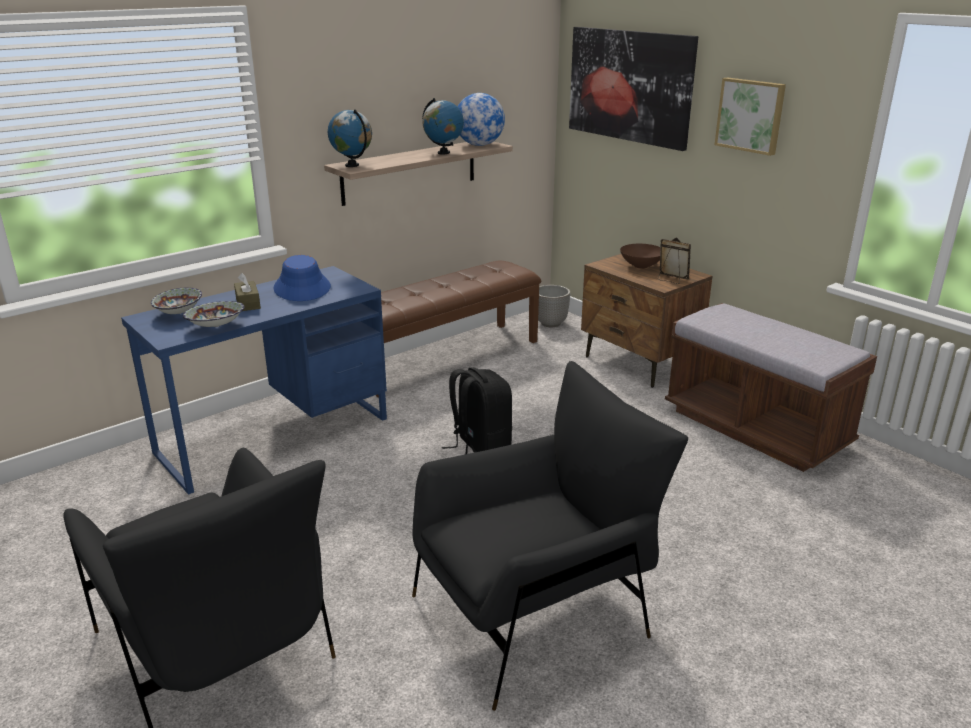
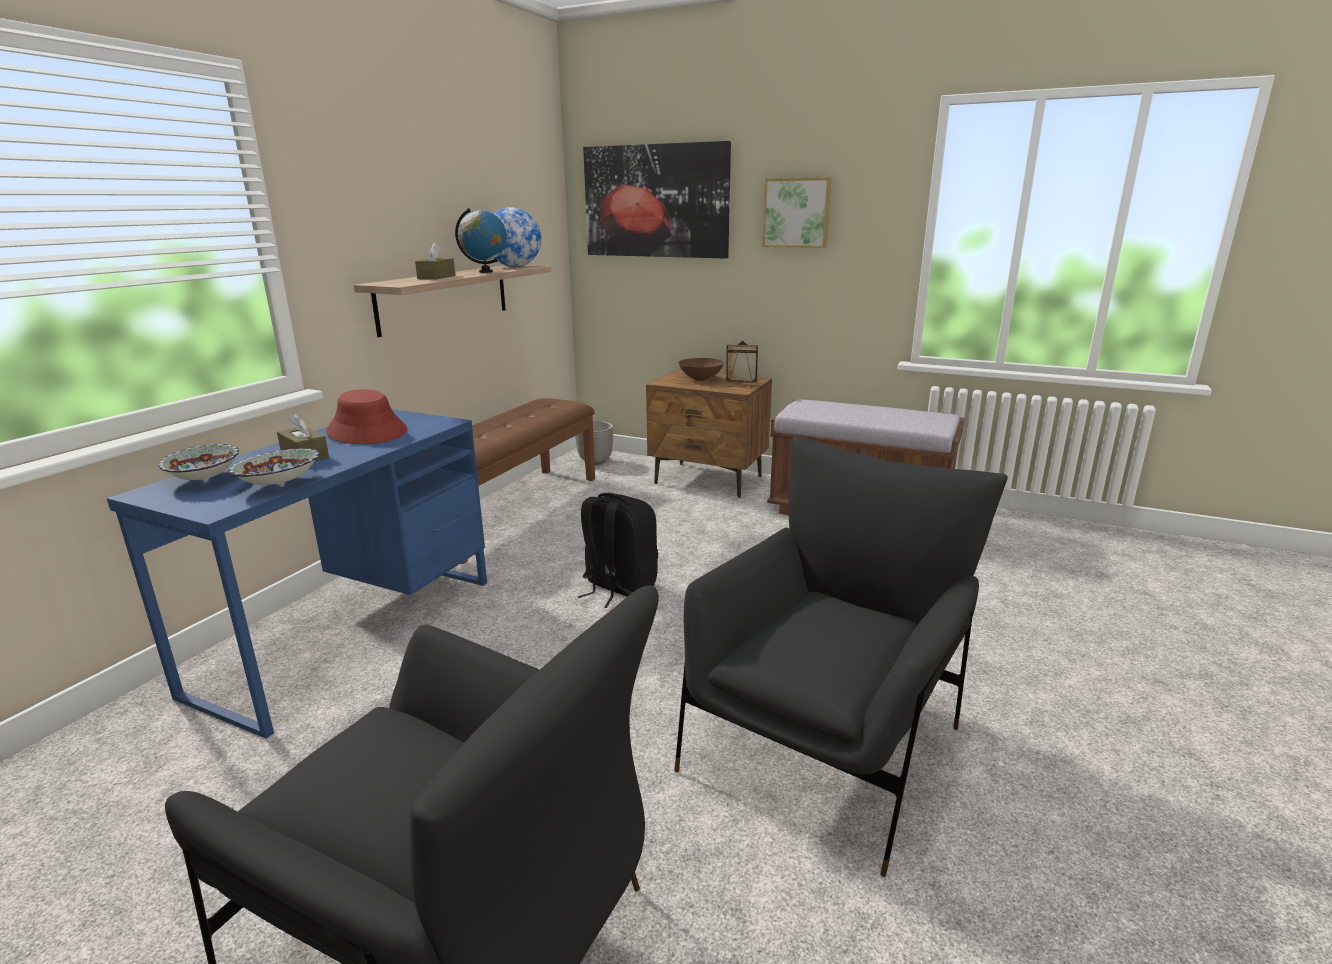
camera: 25 degrees left, 5 degrees down
blue hat [274,255,331,301] -> red hat [326,389,407,444]
globe [328,109,372,167] -> none
none -> brown tissue box [415,242,455,280]

